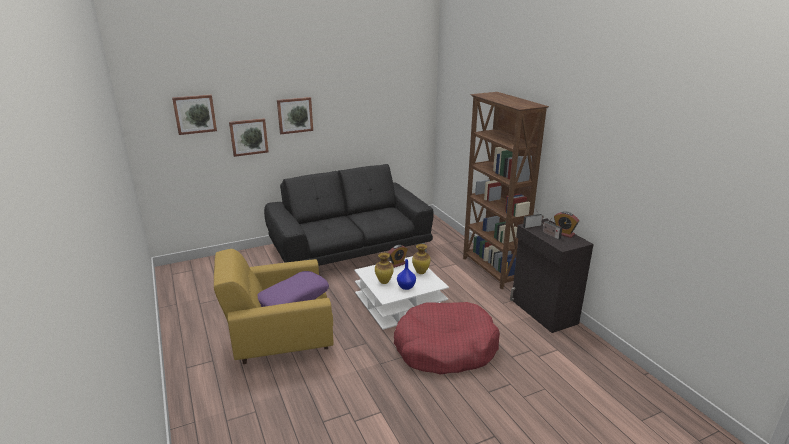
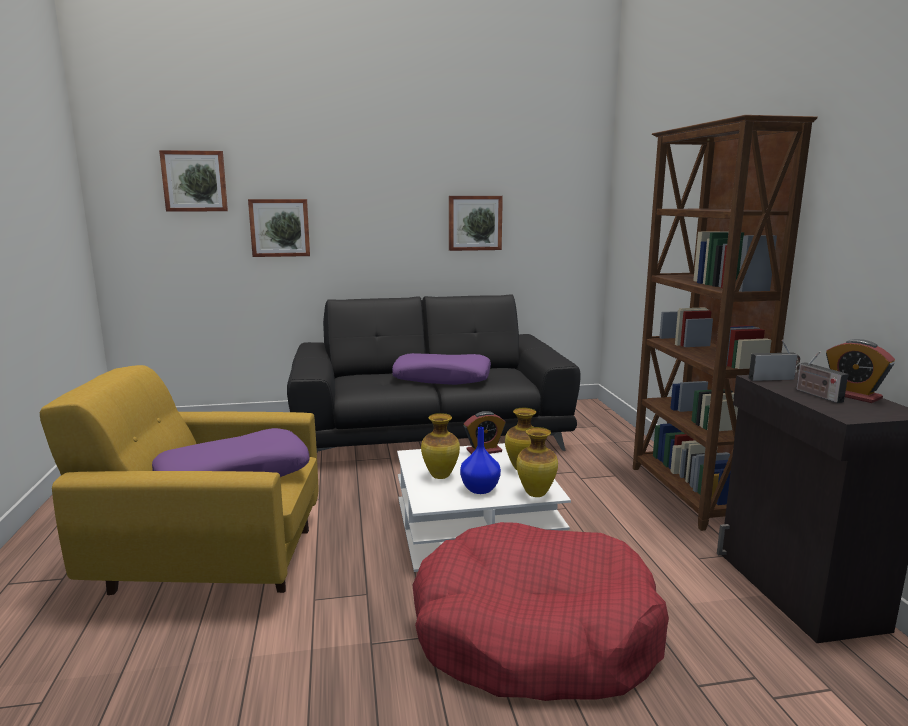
camera: 15 degrees right, 10 degrees down
picture [277,97,313,134] -> picture moved to [449,196,503,251]
none -> purple pillow [392,353,491,385]
none -> vase [517,427,558,497]

